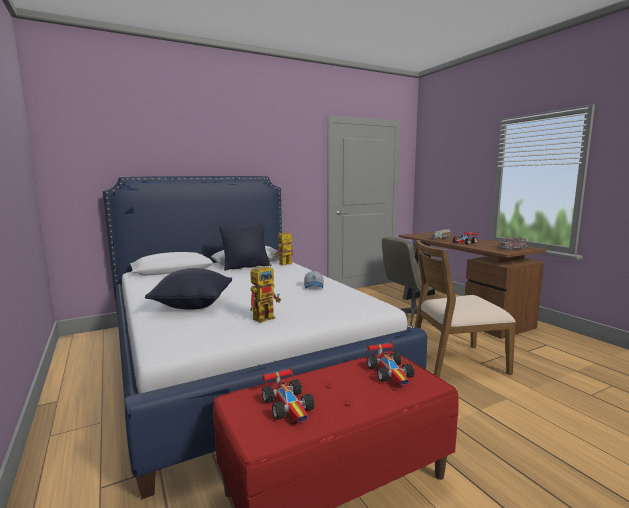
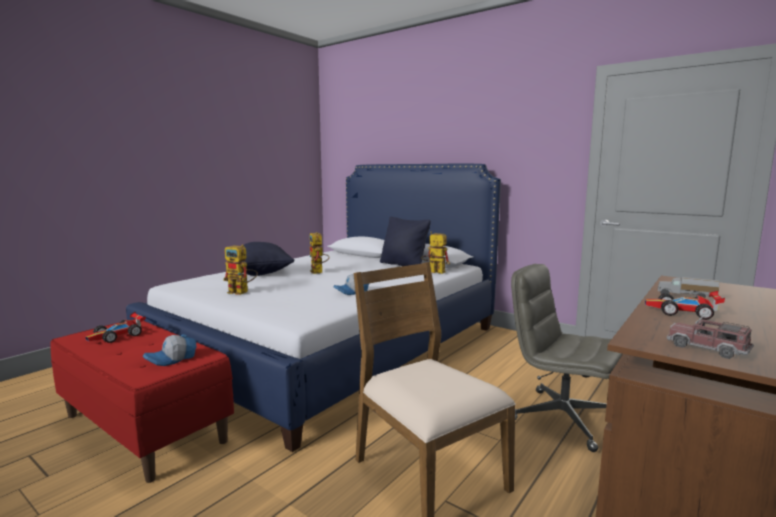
camera: 65 degrees right, 0 degrees up
toy car [367,341,414,385] -> cap [143,334,196,366]
none -> toy robot [309,232,329,274]

